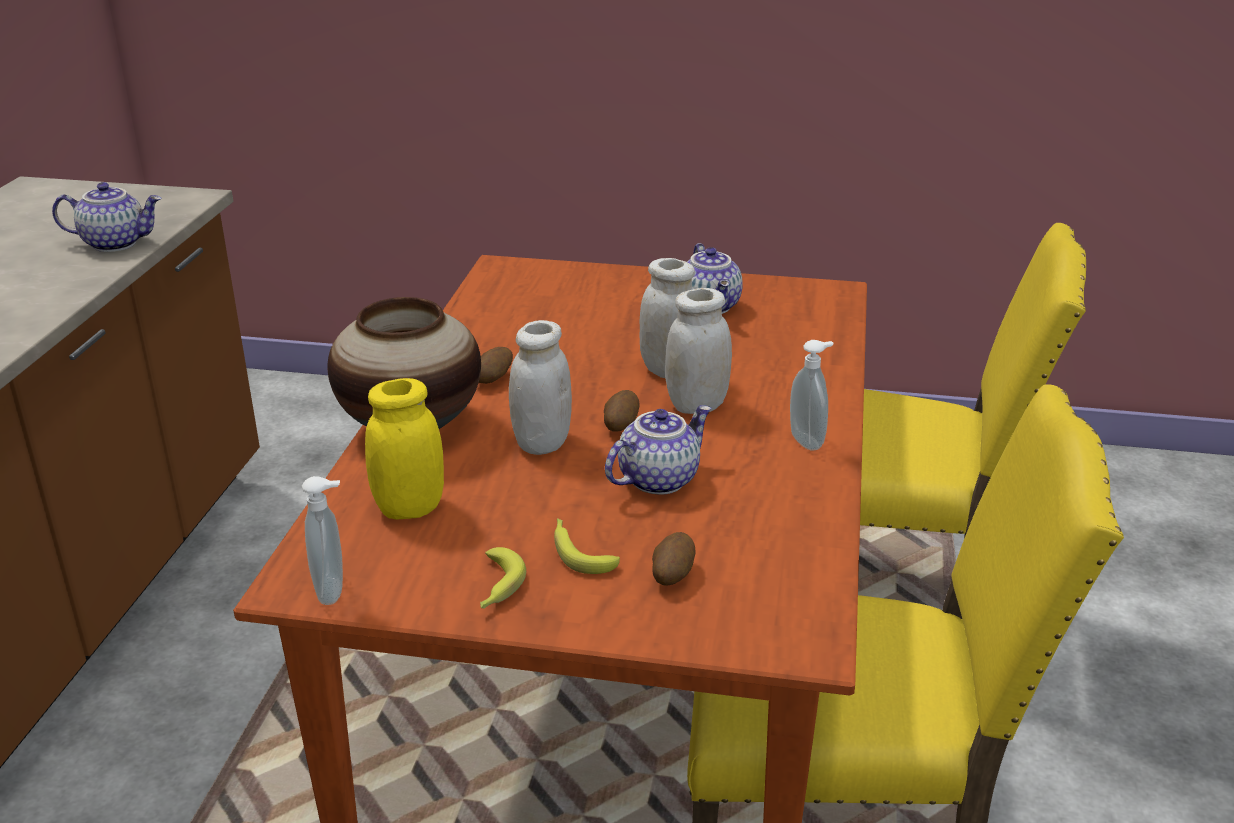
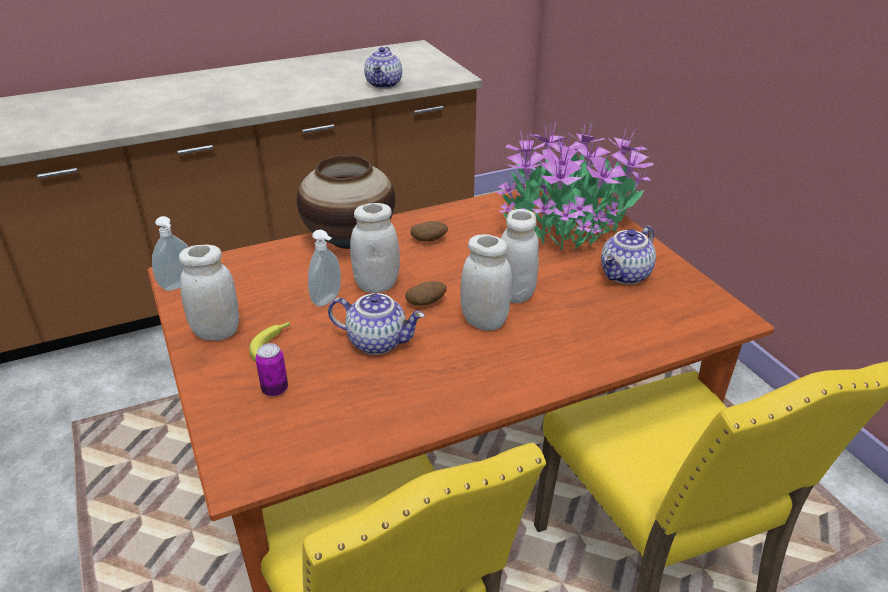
camera: 55 degrees right, 5 degrees up
teapot [52,182,162,252] -> teapot turned 45 degrees clockwise [364,47,402,89]
yellow jar [365,378,444,520] -> none
banana [480,547,526,609] -> white jar [179,245,239,341]
potato [652,532,695,586] -> can [255,343,288,396]
soap dispenser [790,340,833,451] -> soap dispenser moved to [308,230,341,307]
none -> potted plant [497,120,654,250]

